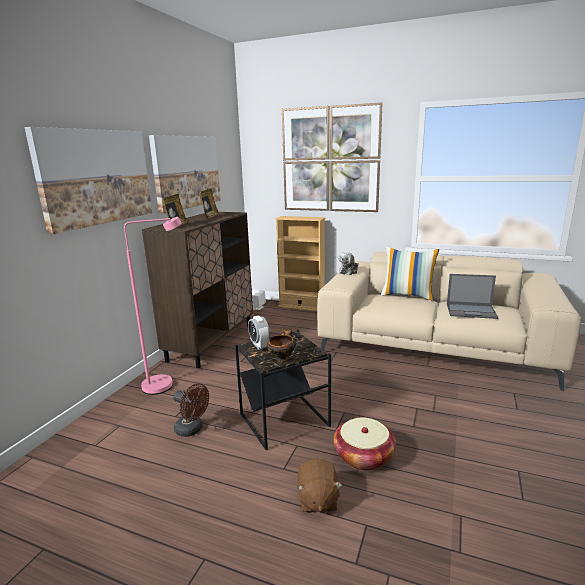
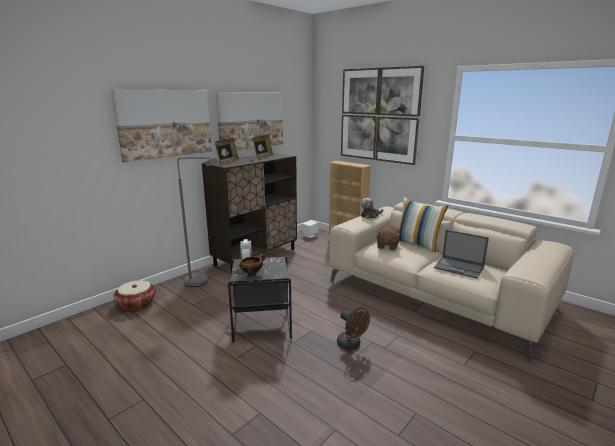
camera: 20 degrees right, 0 degrees up
pink floor lamp [124,217,182,395] -> grey floor lamp [177,157,218,287]
brown fan [173,384,209,437] -> brown fan moved to [337,308,370,350]
brown plush toy [296,459,342,513] -> brown plush toy moved to [376,225,400,250]
basket [333,417,396,471] -> basket moved to [114,280,156,310]

